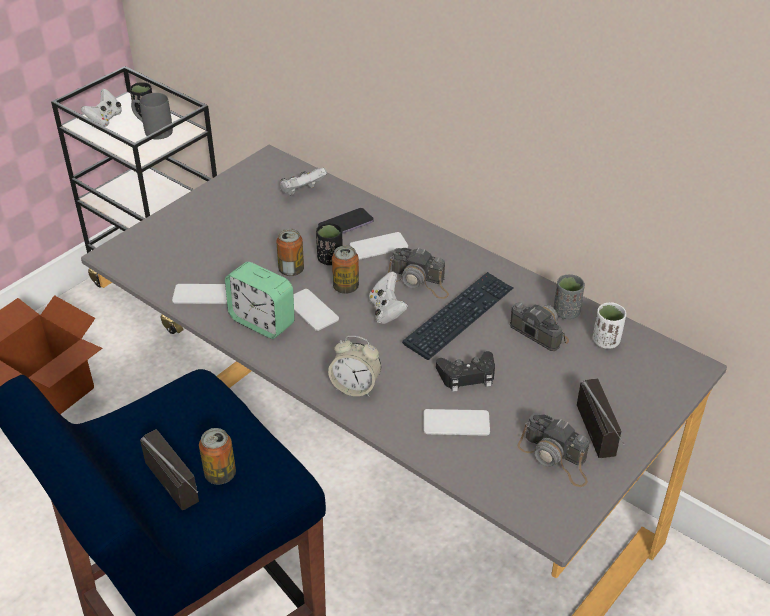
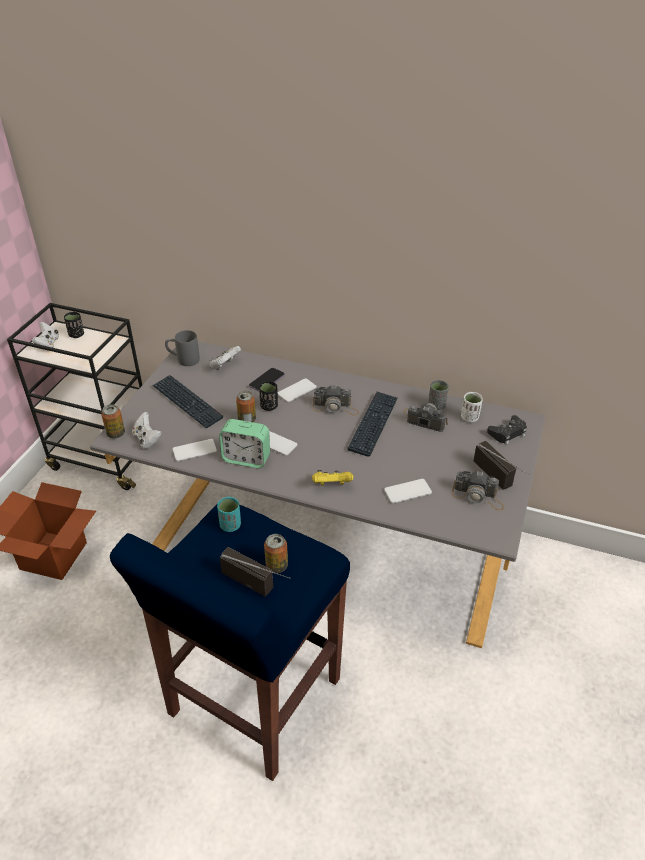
camera: 20 degrees left, 0 degrees up
grey mug [131,93,173,139] -> grey mug moved to [165,330,200,366]
alarm clock [328,336,381,397] -> yellow game controller [312,470,353,486]
can [332,246,359,294] -> can moved to [101,404,125,438]
white game controller [369,272,408,324] -> white game controller moved to [132,412,162,449]
black game controller [436,351,495,392] -> black game controller moved to [487,415,527,445]
none -> keyboard [152,375,223,428]
none -> turquoise cup [217,497,241,532]

